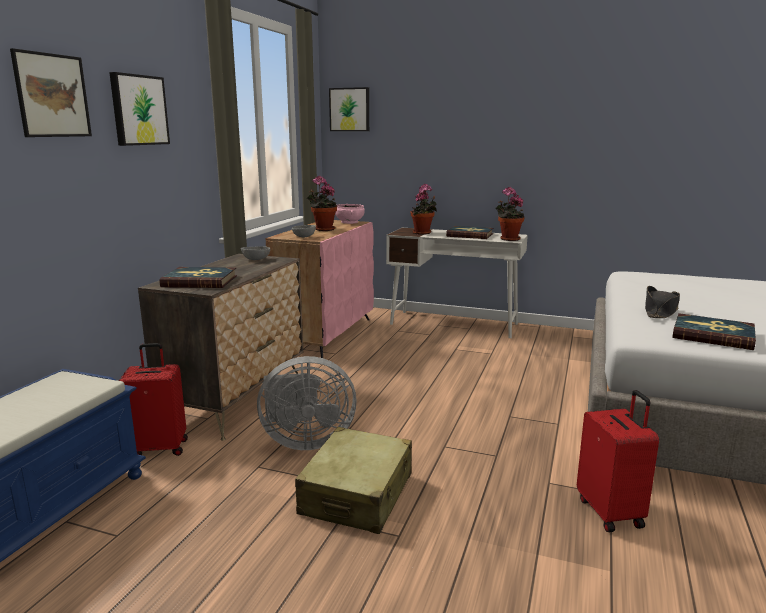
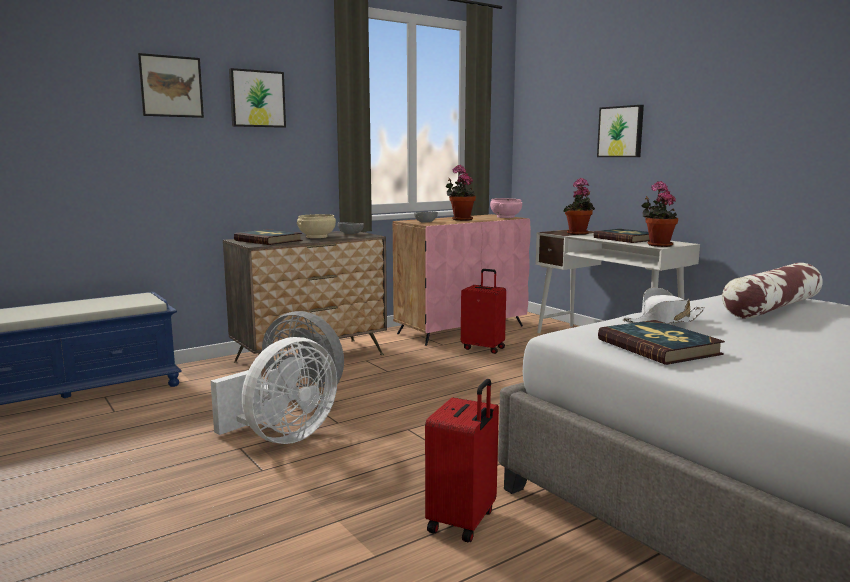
camera: 35 degrees right, 5 degrees down
red suitcase [119,343,188,456] -> red suitcase moved to [461,269,506,354]
beige suitcase [295,427,412,534] -> white fan [211,337,337,444]
picture [329,87,369,131] -> picture moved to [597,105,644,157]
black hat [645,286,680,318] -> white hat [623,287,705,324]
none -> beige bowl [297,214,336,238]
none -> pillow [722,263,823,319]

